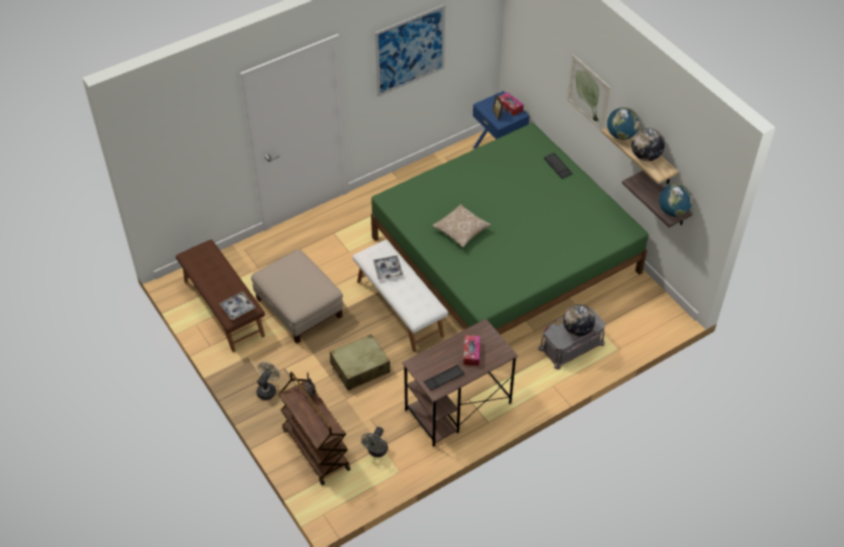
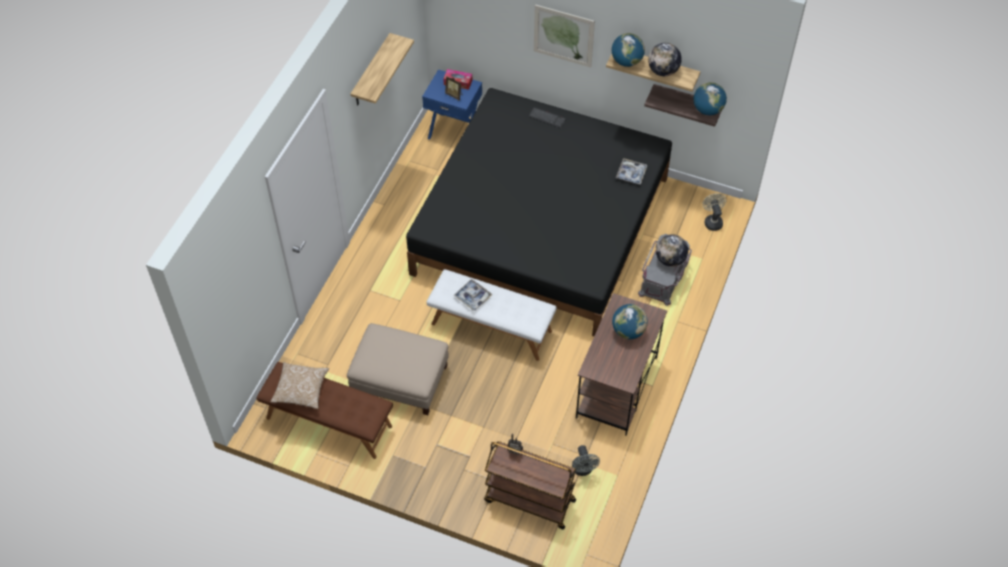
camera: 35 degrees left, 5 degrees up
tray [219,291,255,320] -> tray moved to [616,158,648,185]
beige fan [257,361,280,400] -> beige fan moved to [702,193,726,231]
beige suitcase [330,334,390,390] -> none
green bed [371,123,649,335] -> black bed [406,88,672,336]
picture [375,4,445,97] -> shelf [350,33,414,106]
keyboard [424,365,465,390] -> none
pillow [432,204,491,248] -> pillow moved to [270,362,329,409]
tissue box [463,335,480,366] -> globe [612,304,648,339]

